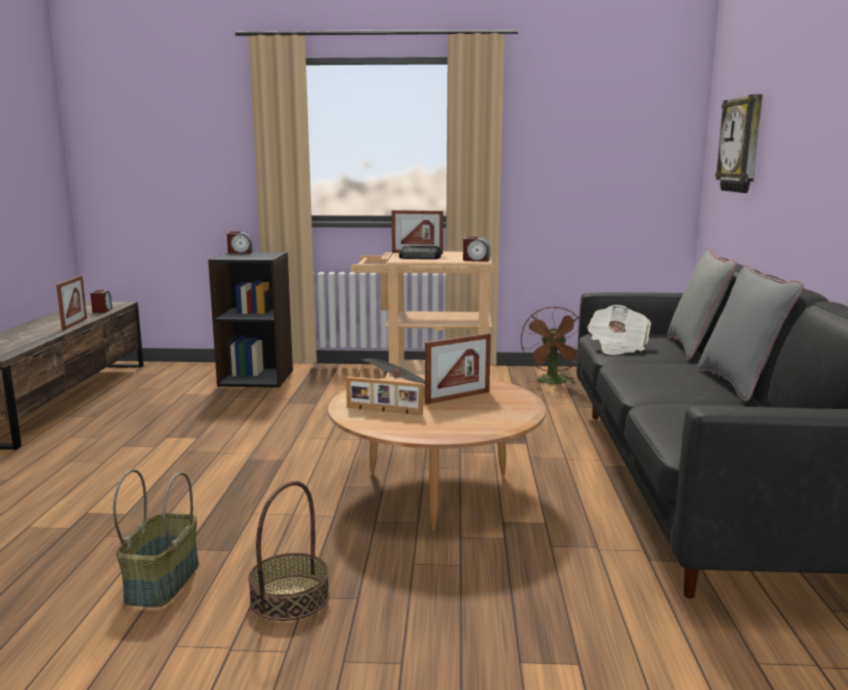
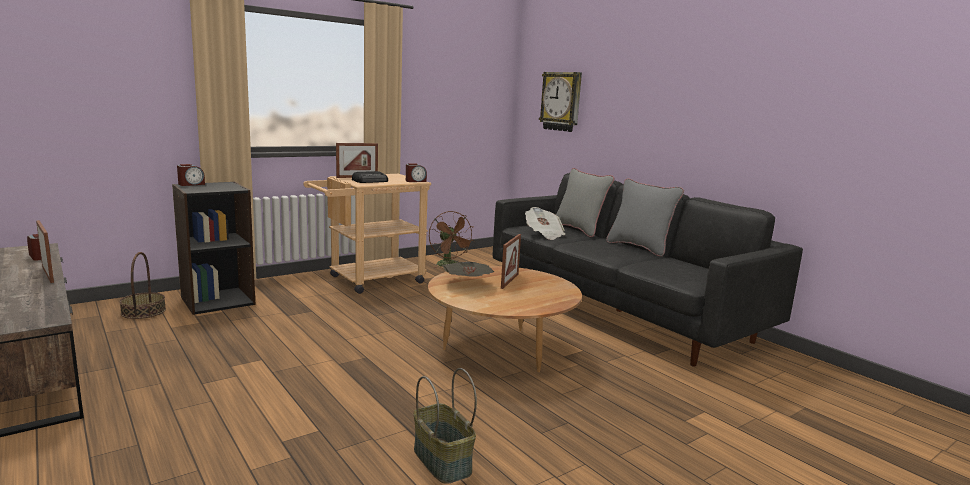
camera: 40 degrees left, 0 degrees up
basket [248,481,330,621] -> basket moved to [120,252,166,319]
picture frame [346,377,423,415] -> none

